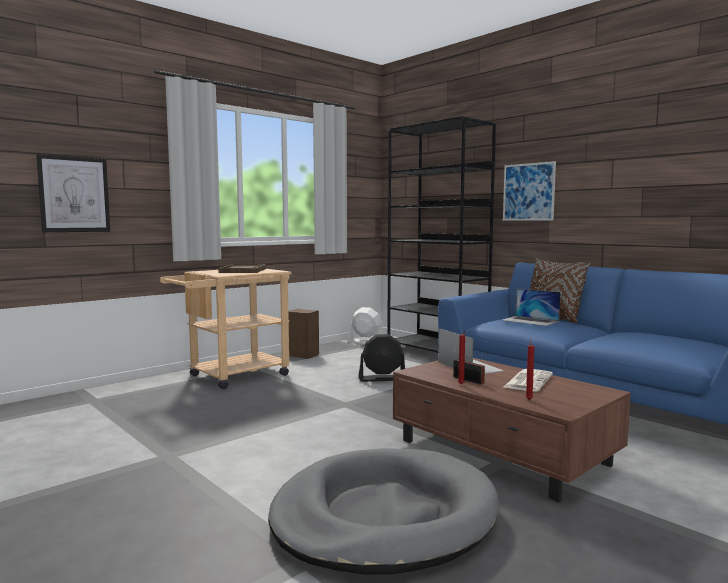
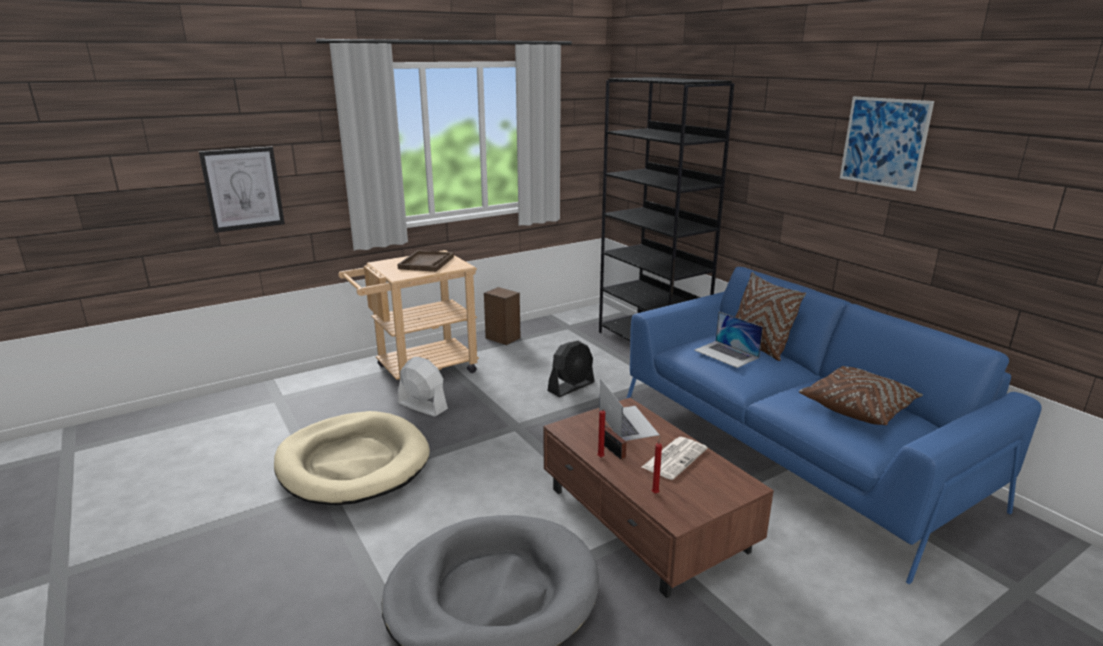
camera: 10 degrees right, 15 degrees up
white fan [348,307,383,344] -> white fan moved to [397,357,448,417]
black fan [358,334,405,382] -> black fan turned 45 degrees counterclockwise [547,341,594,397]
picture [503,161,556,221] -> picture moved to [840,97,934,191]
none -> beige dog bed [274,411,430,505]
none -> brown pillow [799,366,923,425]

